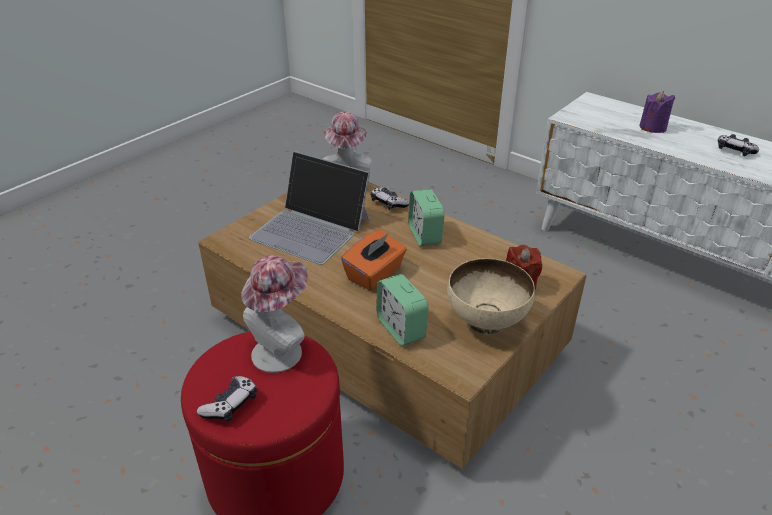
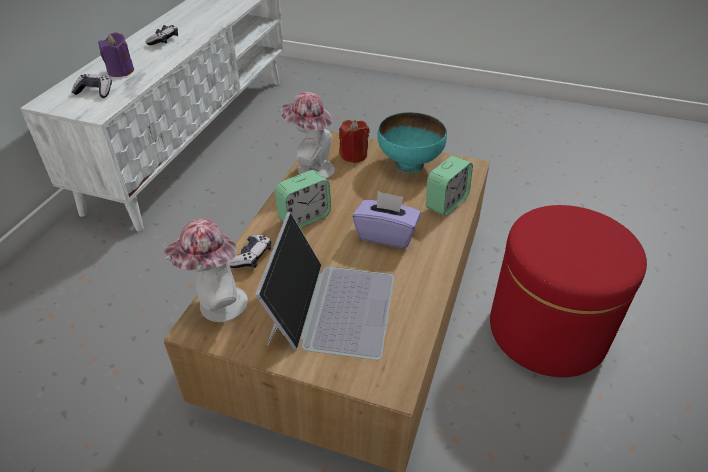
camera: 110 degrees left, 5 degrees up
game controller [197,376,257,422] -> game controller moved to [72,74,112,98]
hat [242,255,308,373] -> hat moved to [281,92,335,179]
orange tissue box [341,229,407,291] -> purple tissue box [353,191,421,248]
beige bowl [447,258,535,335] -> turquoise bowl [377,112,447,173]

